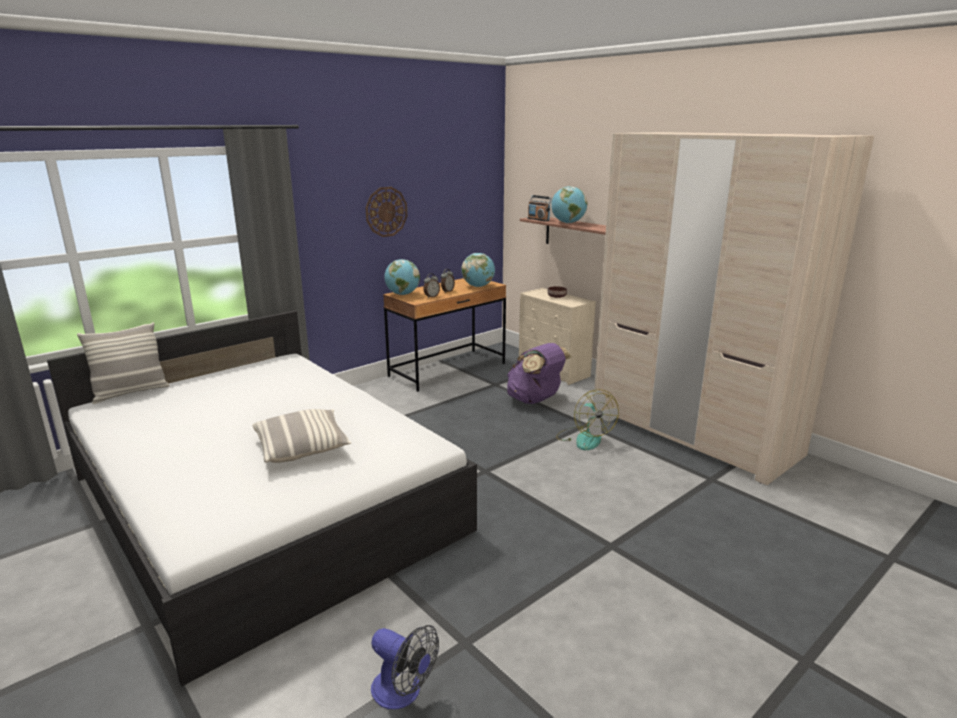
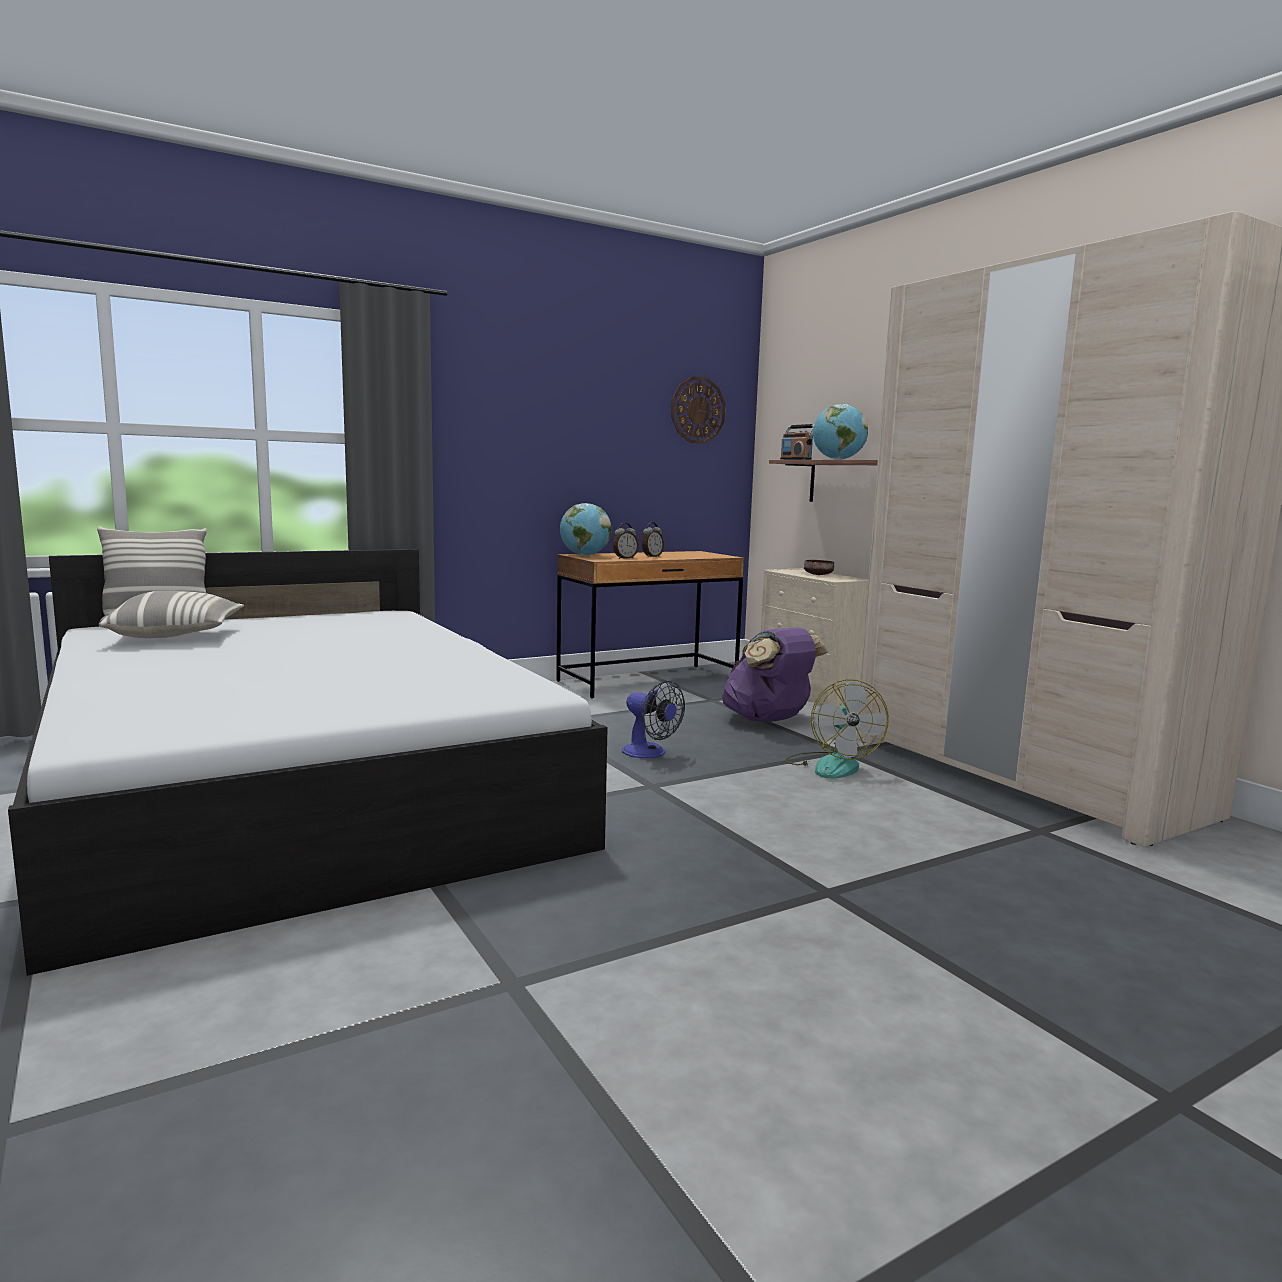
camera: 10 degrees right, 10 degrees down
pillow [252,409,351,463] -> pillow moved to [99,591,244,638]
wall clock [365,187,407,237] -> wall clock moved to [671,376,725,444]
fan [371,625,439,709] -> fan moved to [622,681,685,758]
globe [462,253,495,287] -> none

